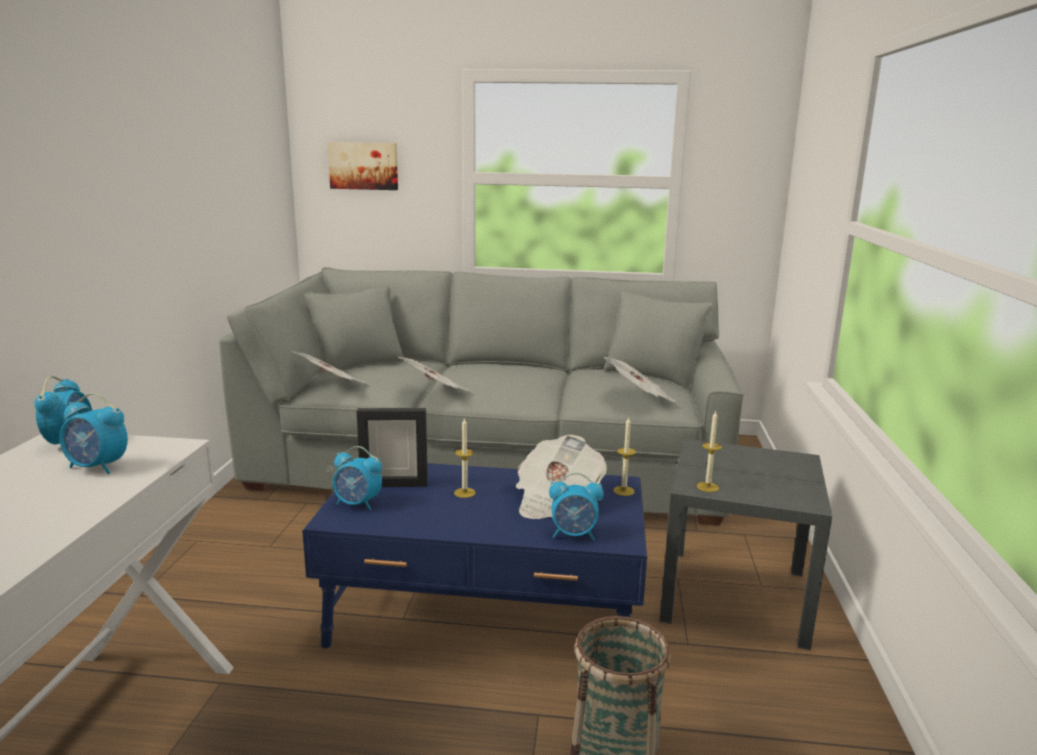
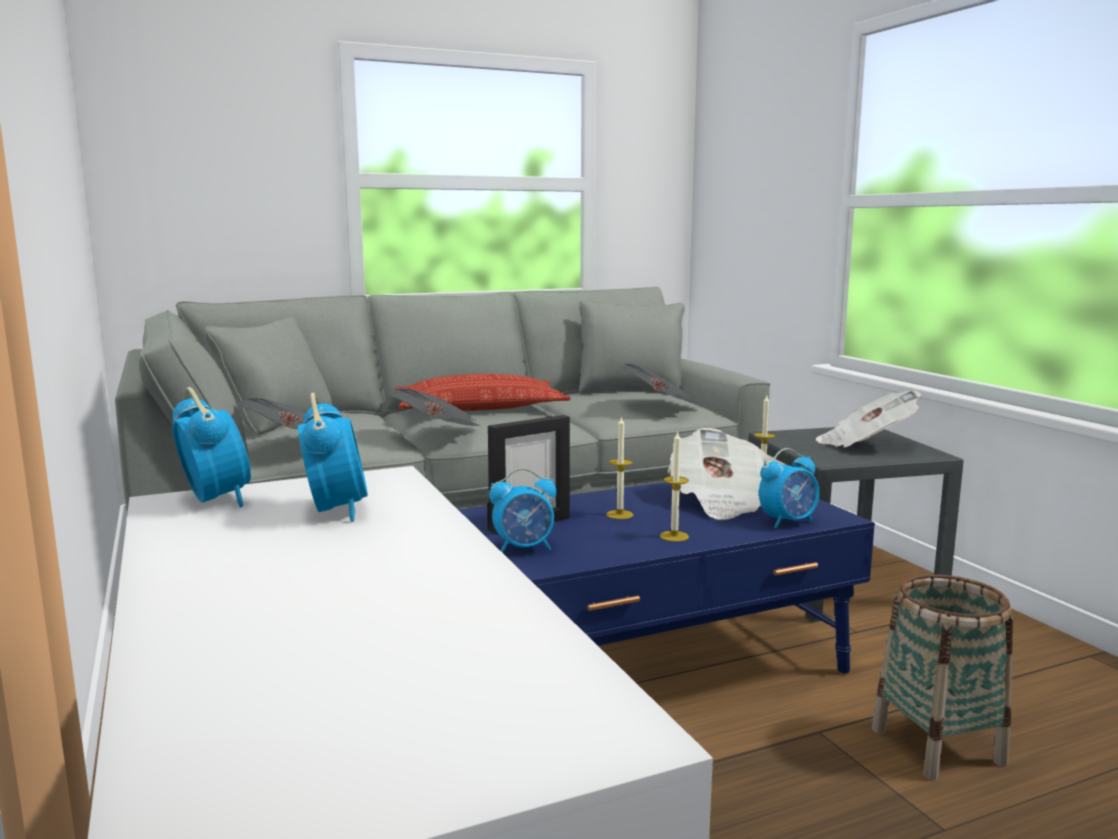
camera: 30 degrees left, 5 degrees down
alarm clock [60,393,128,474] -> alarm clock turned 90 degrees counterclockwise [298,392,368,522]
picture [328,142,398,190] -> none
candle [697,411,722,492] -> candle moved to [660,431,689,542]
none -> pillow [395,374,571,411]
none -> newspaper [816,391,922,447]

